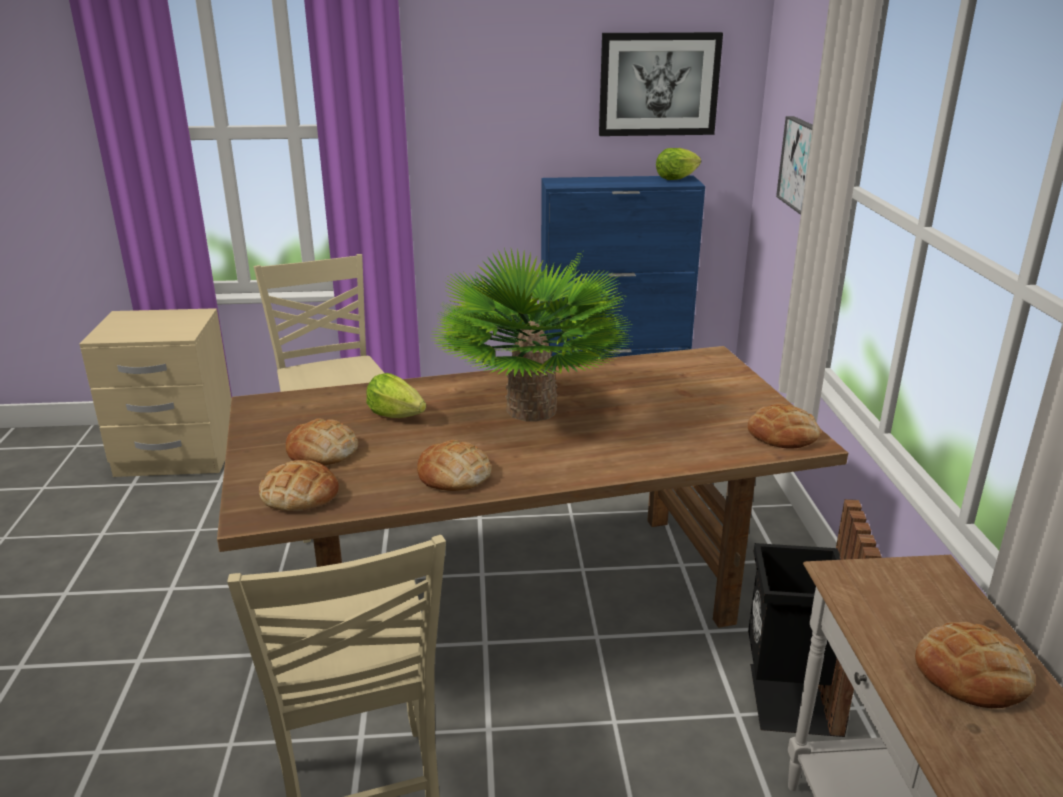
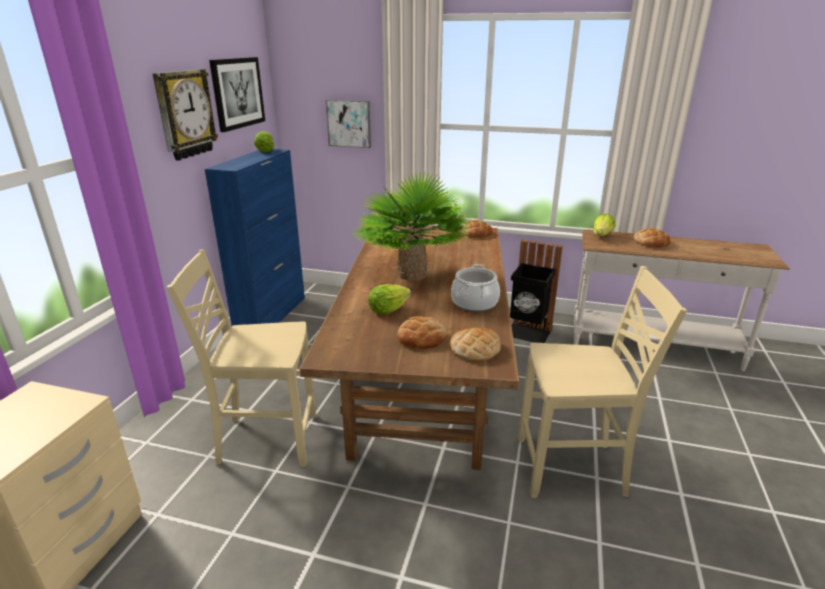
camera: 70 degrees left, 0 degrees up
bread [417,440,492,491] -> cooking pot [451,264,500,312]
none -> wall clock [153,69,218,161]
none -> lettuce [593,214,615,236]

